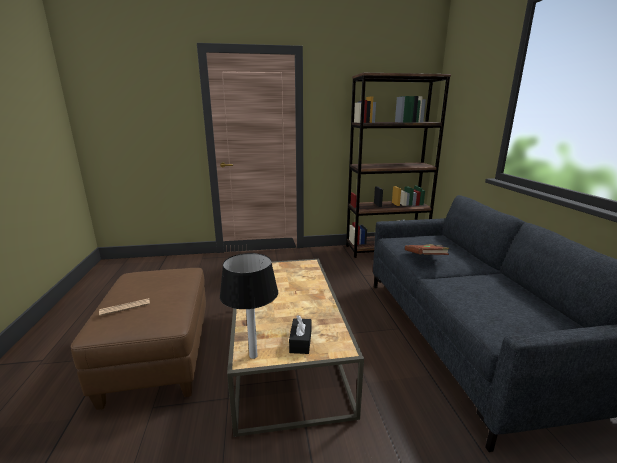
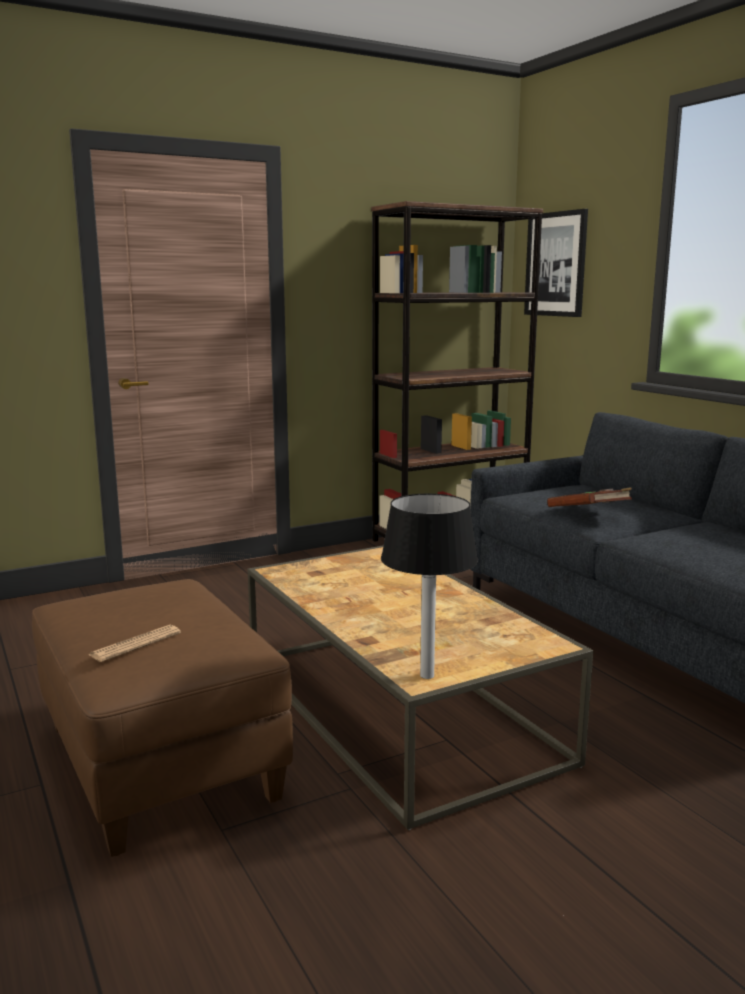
camera: 20 degrees left, 5 degrees down
black tissue box [289,315,311,354] -> none
none -> picture [524,209,588,317]

